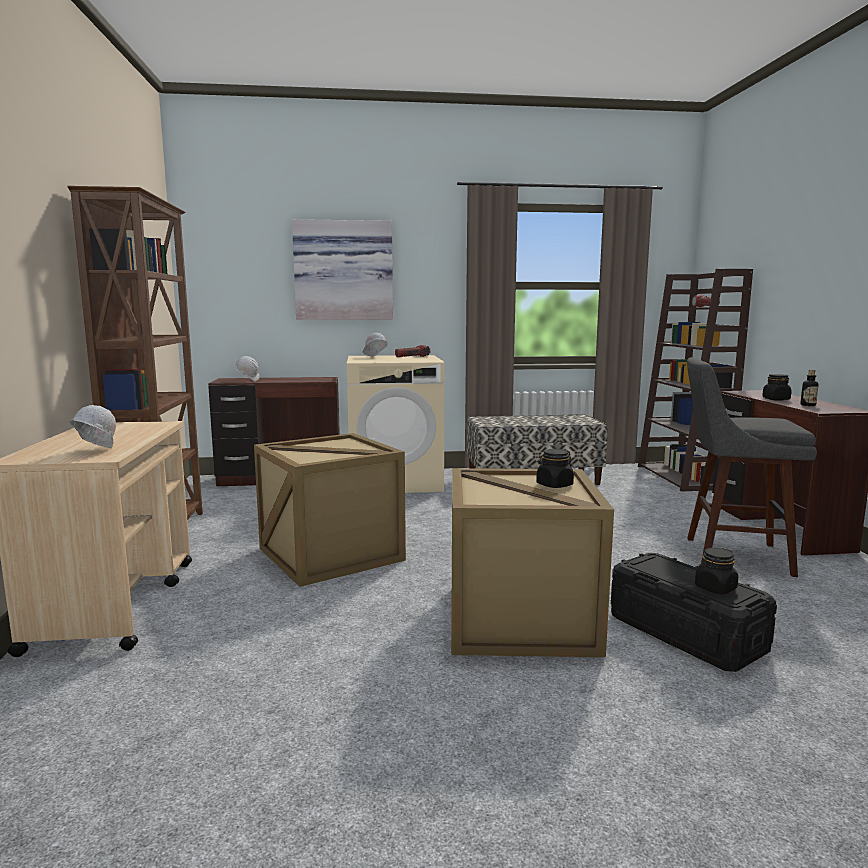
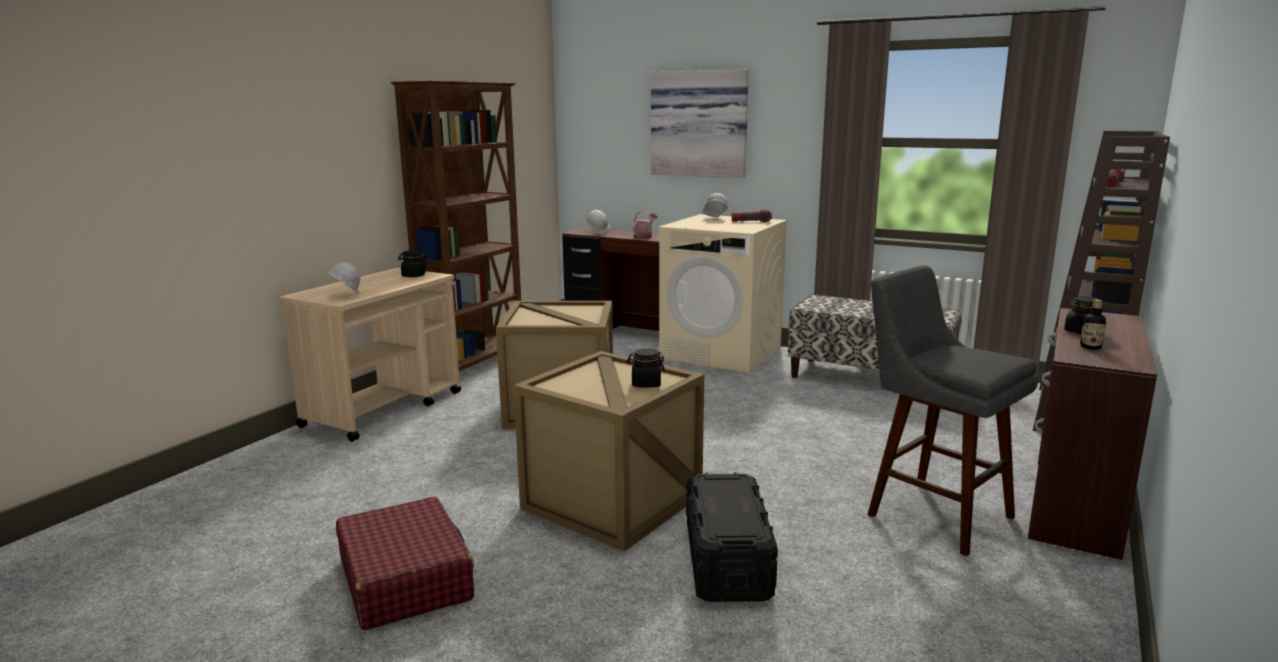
camera: 35 degrees right, 5 degrees up
black jar [695,548,738,594] -> black jar moved to [398,250,427,277]
none -> red suitcase [336,497,474,630]
none -> watering can [633,211,657,239]

